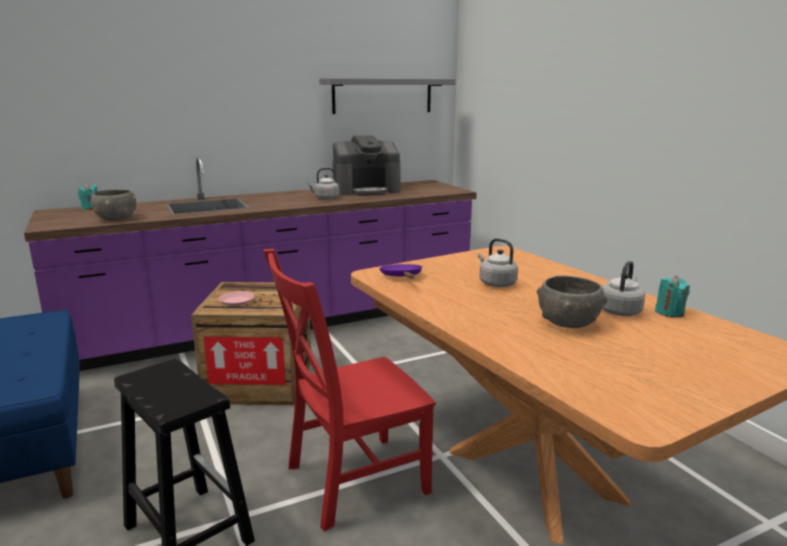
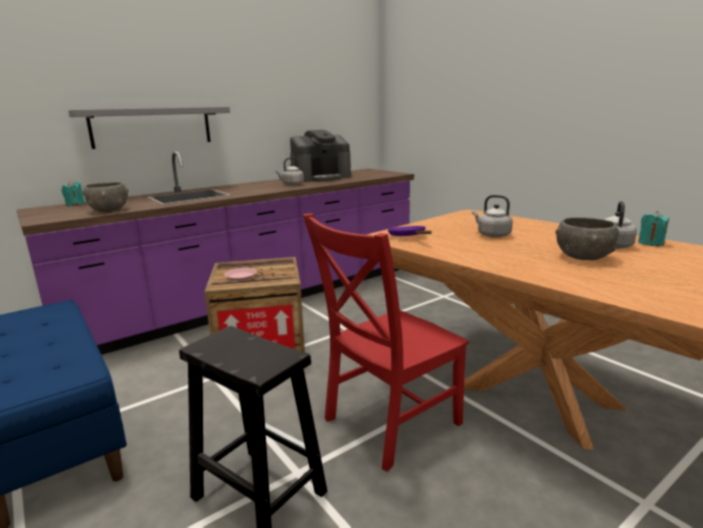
camera: 10 degrees left, 0 degrees up
grey shelf [319,78,456,114] -> grey shelf moved to [68,107,230,149]

